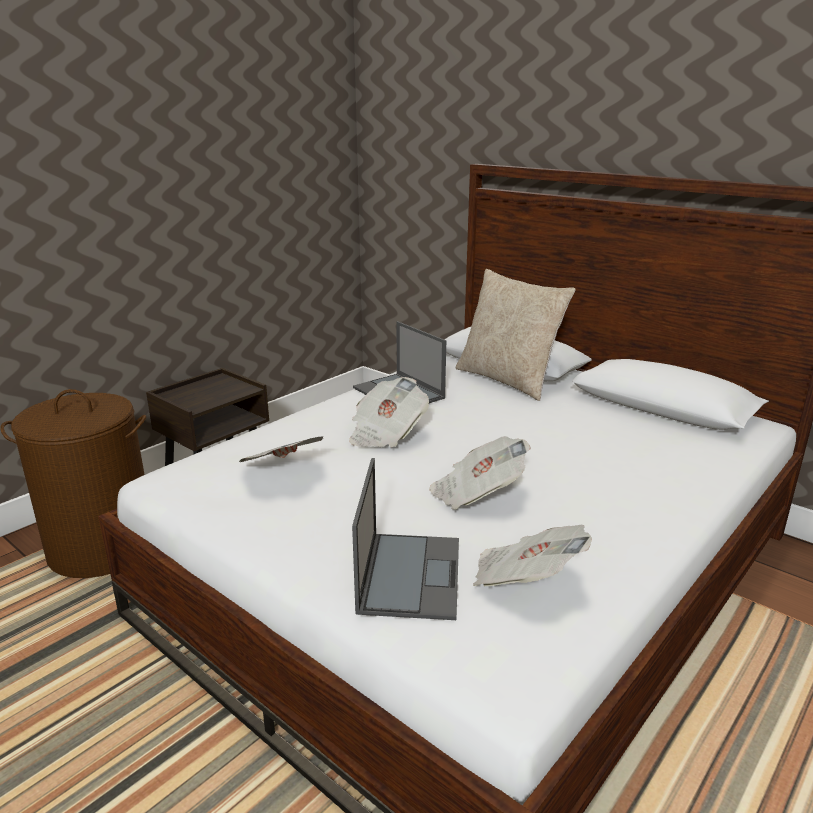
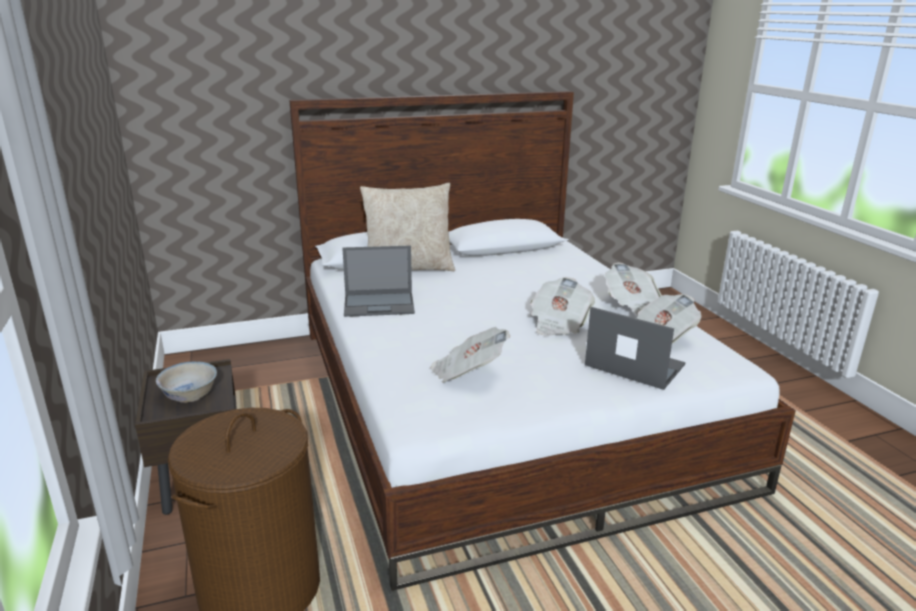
camera: 60 degrees left, 0 degrees up
newspaper [349,377,429,447] -> newspaper moved to [604,263,662,316]
none -> white bowl [156,361,217,403]

